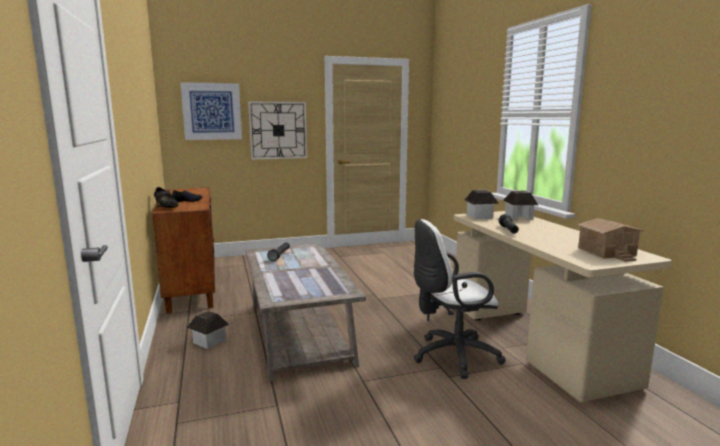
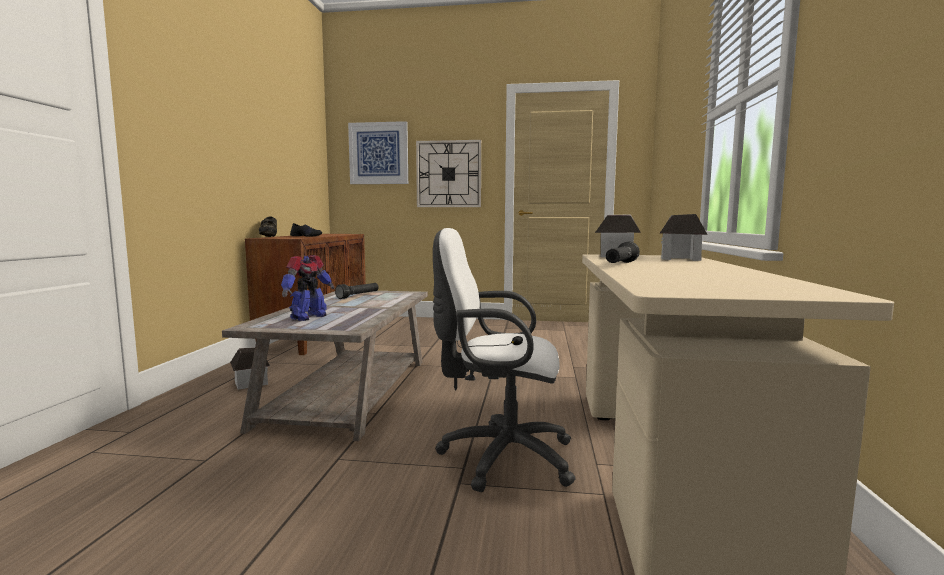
camera: 25 degrees right, 5 degrees down
toy house [577,218,644,262] -> none
none -> toy robot [281,255,335,321]

